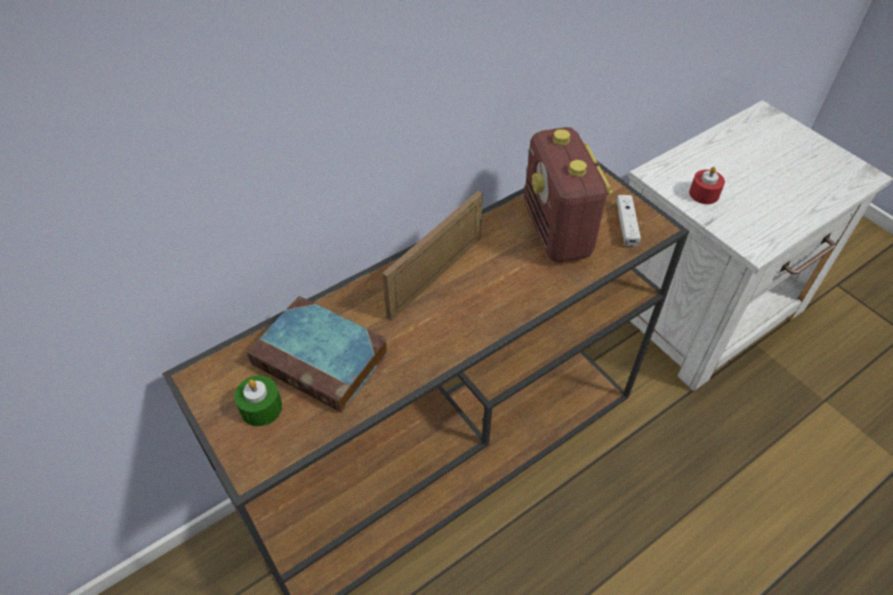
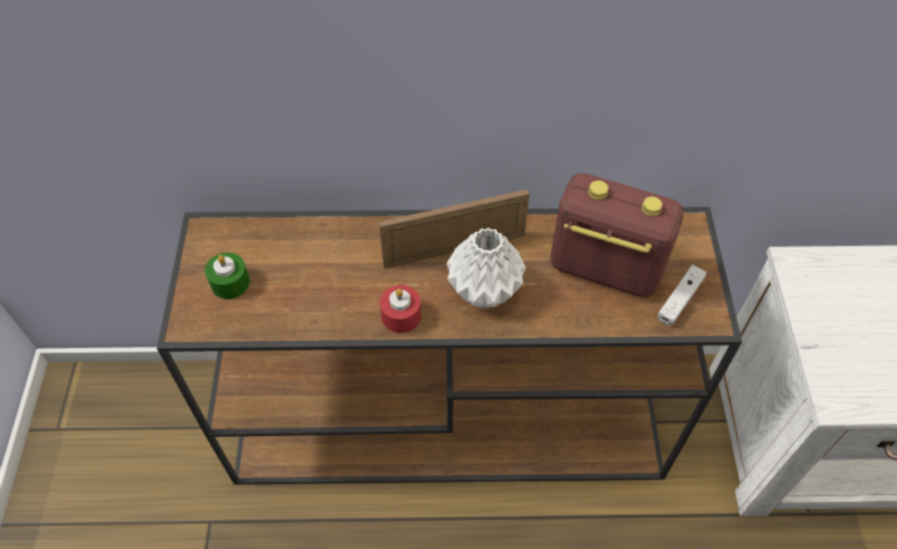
camera: 35 degrees right, 5 degrees up
book [247,296,389,413] -> none
radio [524,127,613,263] -> radio turned 90 degrees clockwise [550,173,683,298]
red candle [689,167,725,204] -> red candle moved to [380,285,421,333]
none -> white vase [447,227,526,308]

